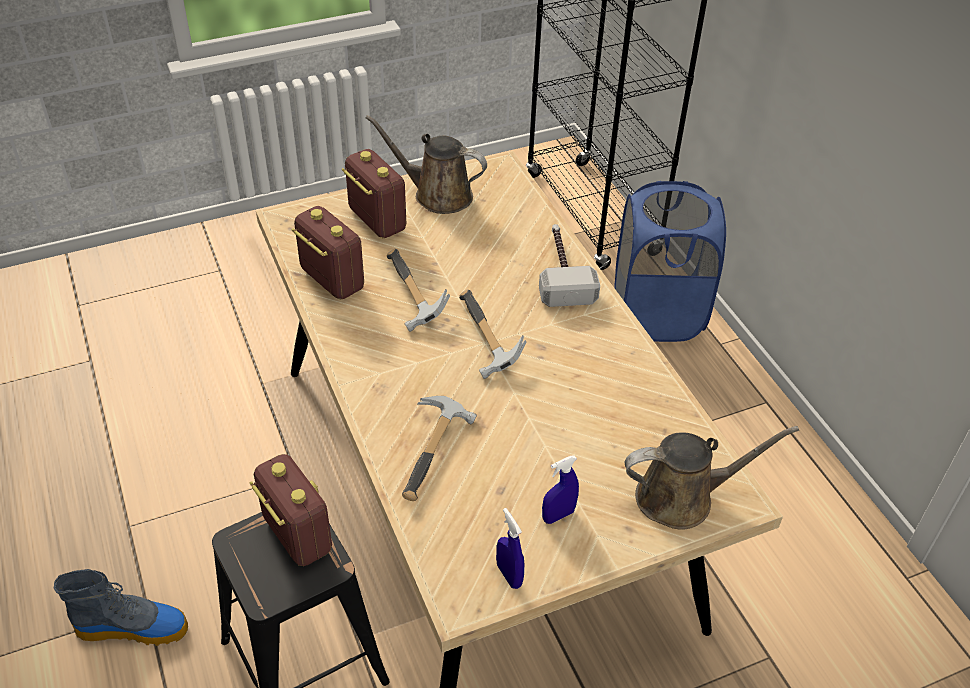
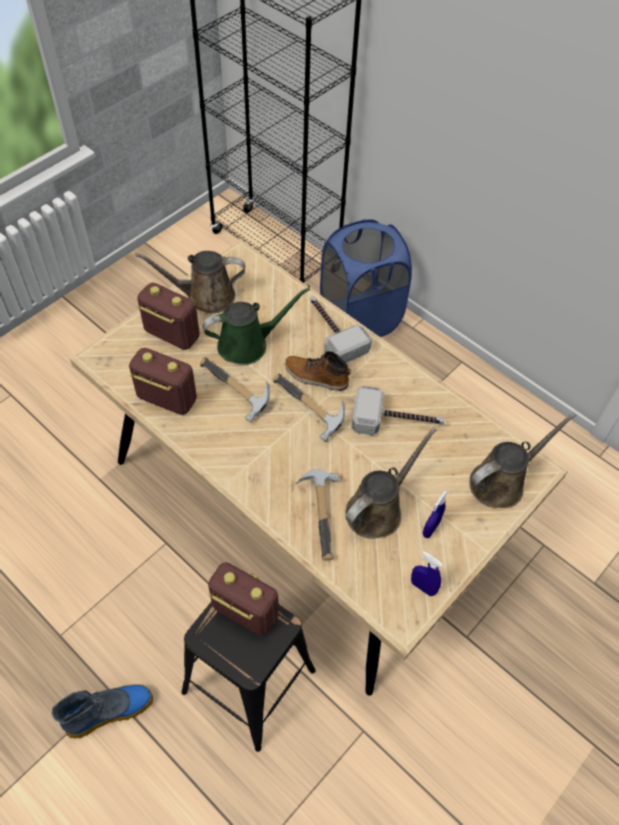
camera: 25 degrees left, 10 degrees up
none -> green watering can [202,287,310,365]
none -> boot [285,351,351,391]
none -> brown watering can [345,428,436,539]
none -> hammer [351,386,445,435]

